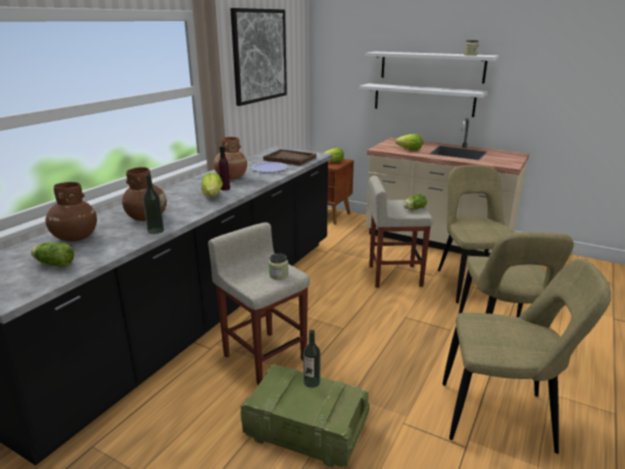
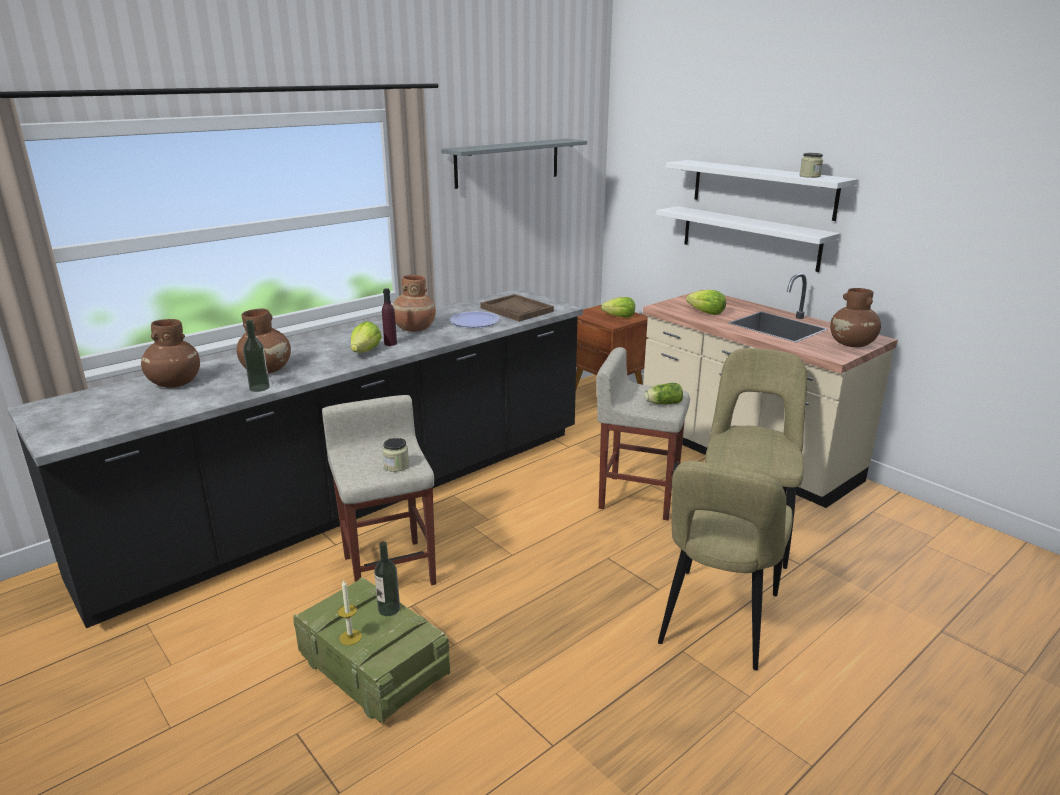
camera: 20 degrees right, 0 degrees up
lettuce [31,242,74,267] -> none
picture [230,8,287,106] -> grey shelf [441,139,587,189]
beige chair [442,259,611,454] -> none
none -> candle [338,579,362,645]
none -> brown vase [830,288,881,347]

